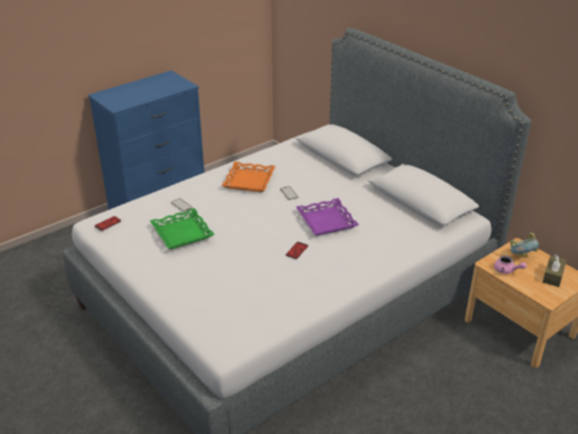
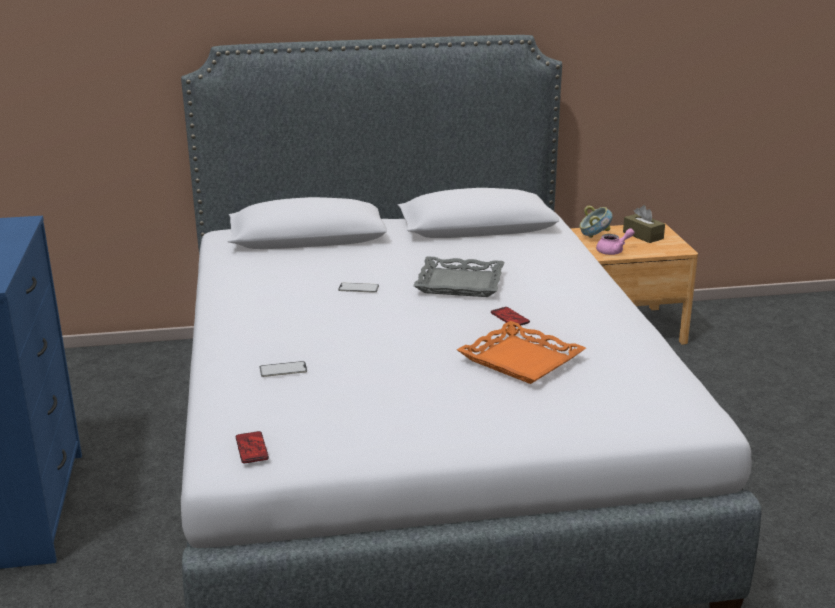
camera: 60 degrees left, 10 degrees down
green tray [150,208,215,249] -> none
orange tray [222,162,276,192] -> orange tray moved to [457,321,586,384]
purple tray [296,198,359,236] -> grey tray [413,256,504,297]

